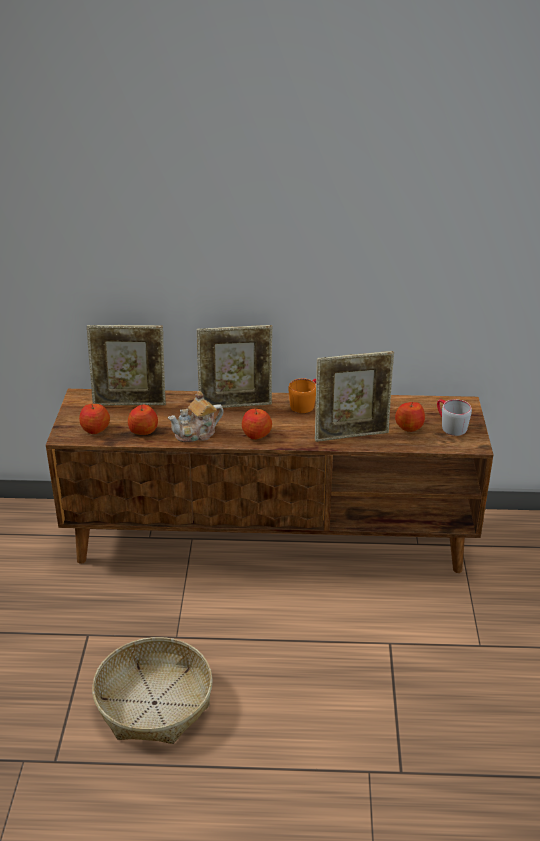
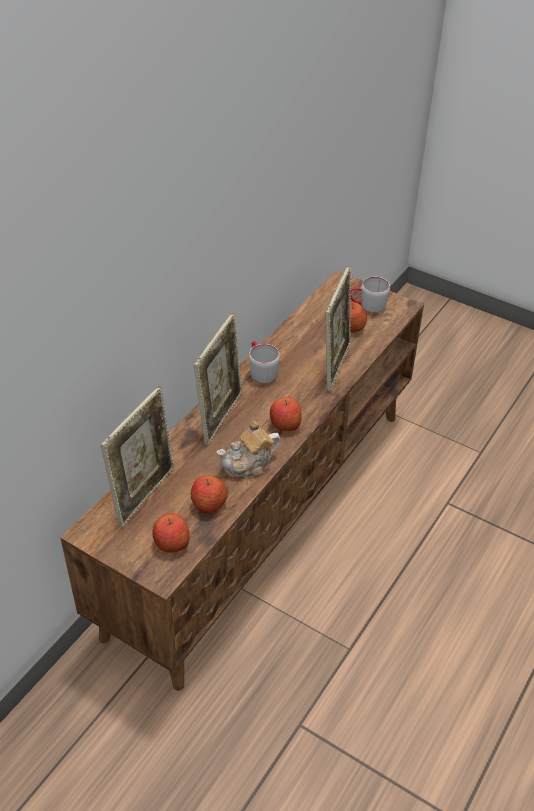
camera: 60 degrees left, 10 degrees up
basket [92,637,213,744] -> none
teapot [168,391,224,442] -> teapot turned 60 degrees clockwise [217,421,281,478]
orange mug [288,378,316,413] -> grey mug [249,341,280,383]

